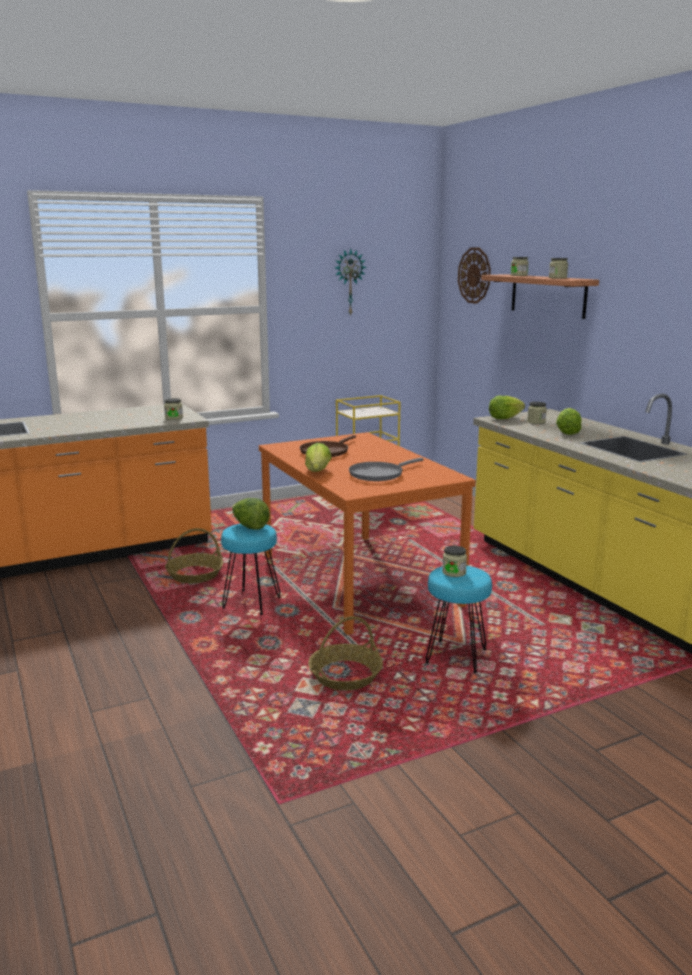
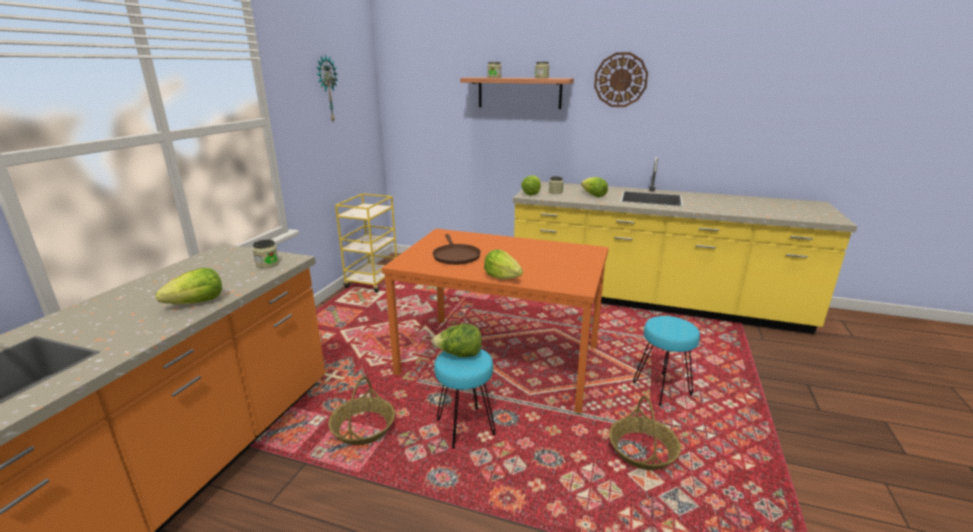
camera: 45 degrees left, 5 degrees up
grey frying pan [349,458,424,481] -> none
jar [442,546,467,577] -> none
wall clock [458,247,491,304] -> wall clock moved to [594,52,648,107]
none -> lettuce [156,268,222,304]

